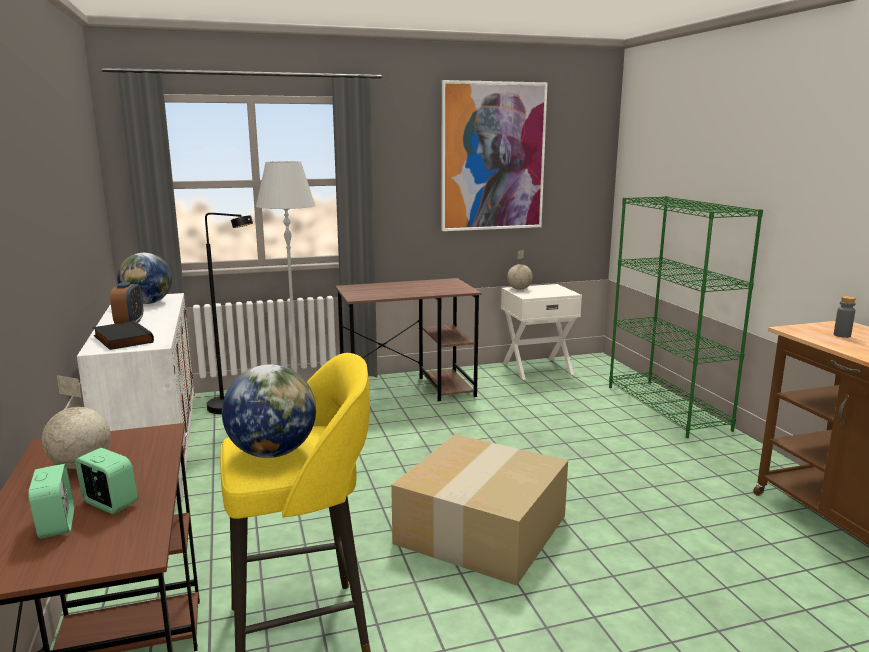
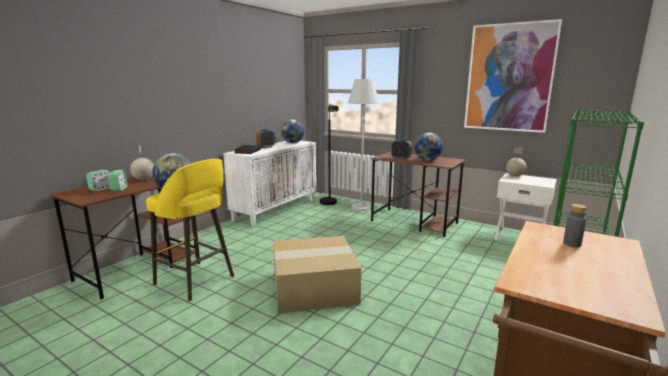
camera: 50 degrees right, 0 degrees up
none -> alarm clock [391,139,412,160]
none -> globe [414,133,443,161]

